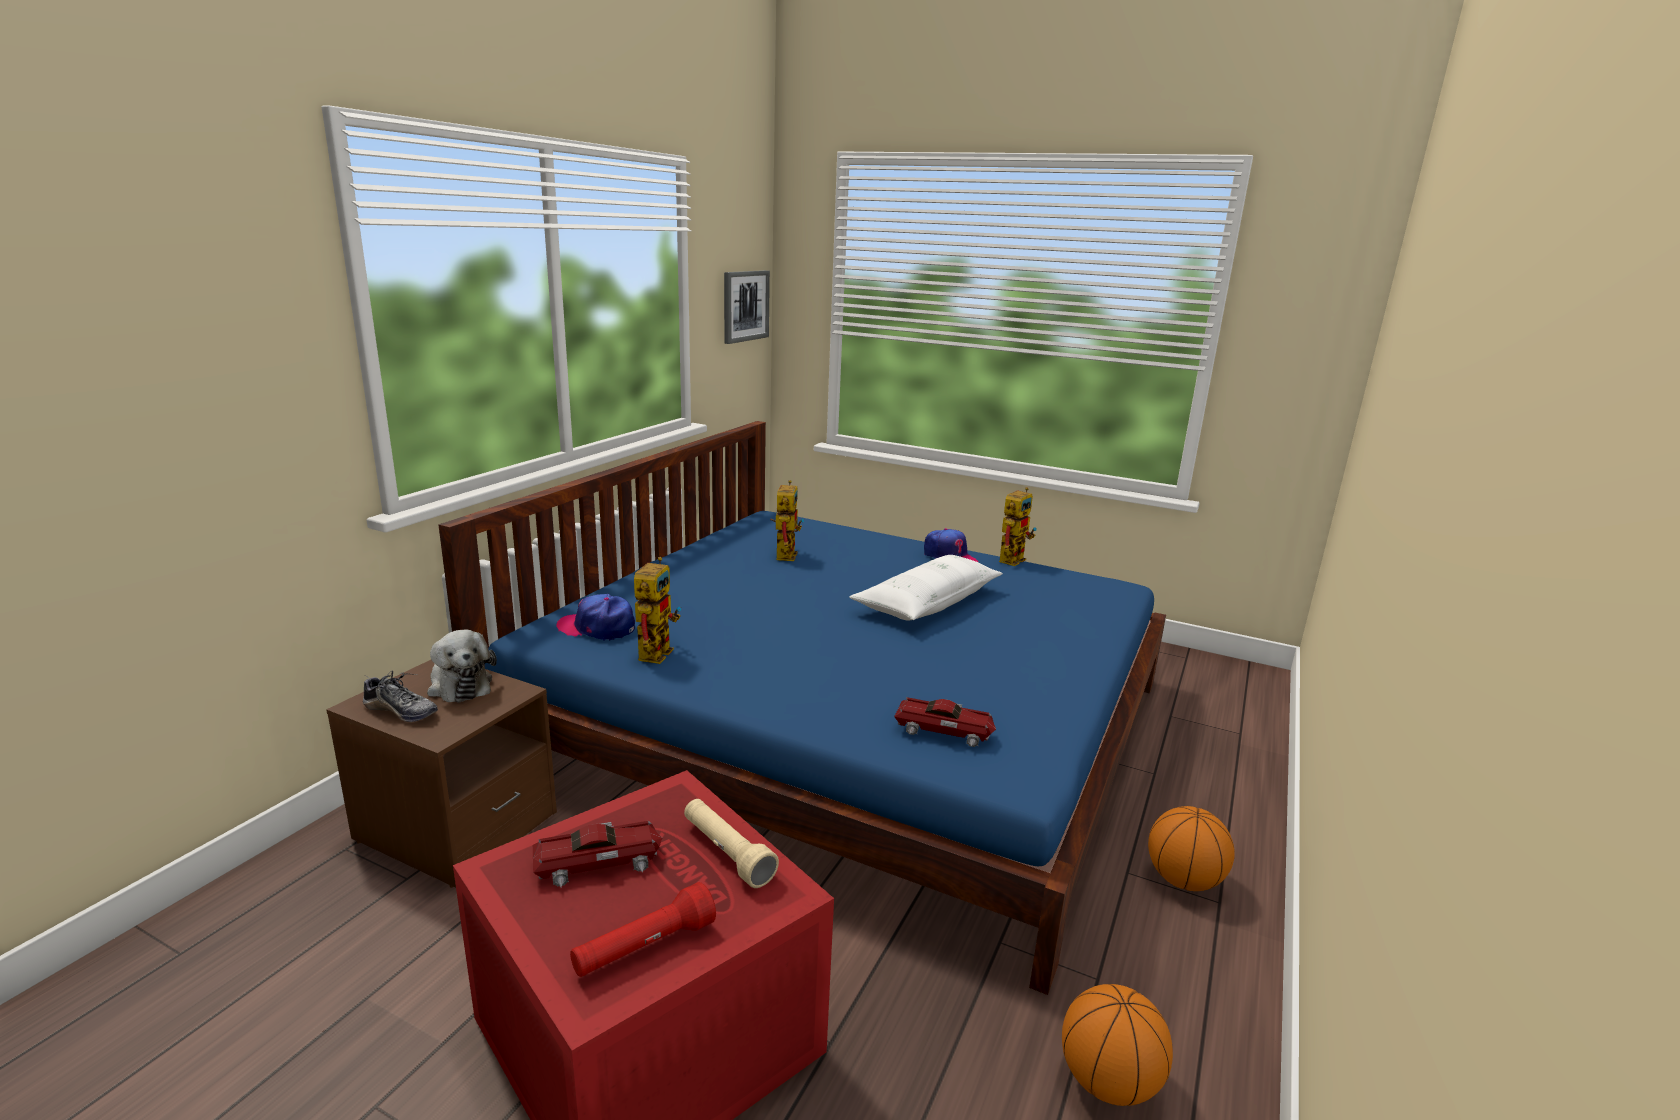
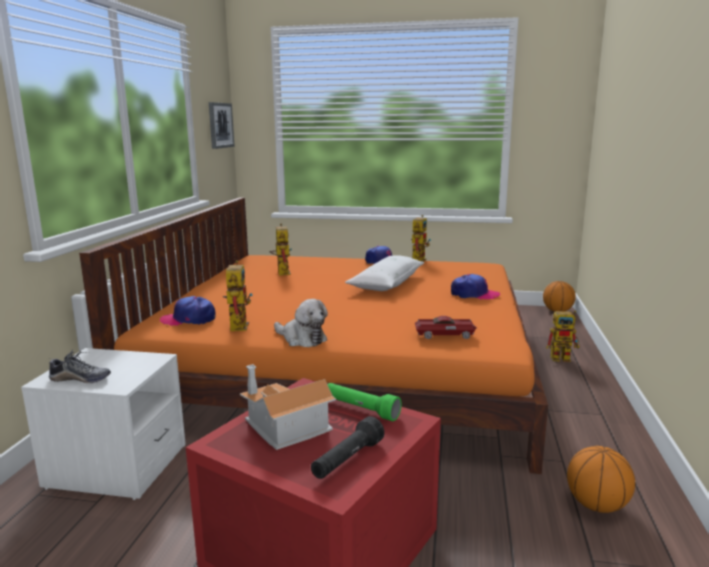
camera: 15 degrees left, 5 degrees down
brown nightstand [326,660,557,888] -> white nightstand [21,348,186,500]
plush toy [427,630,497,703] -> plush toy moved to [274,299,328,347]
blue bed [438,421,1166,995] -> orange bed [79,198,548,474]
toy car [533,821,662,887] -> toy house [240,364,336,450]
red flashlight [570,882,716,977] -> black flashlight [311,416,385,479]
beige flashlight [684,799,779,888] -> green flashlight [327,383,402,421]
basketball [1148,806,1235,891] -> basketball moved to [543,281,576,312]
none -> cap [451,274,500,300]
none -> toy robot [546,311,580,362]

